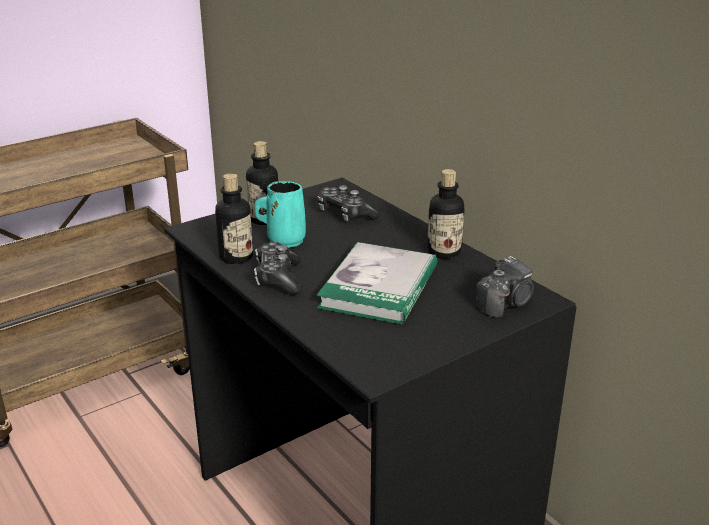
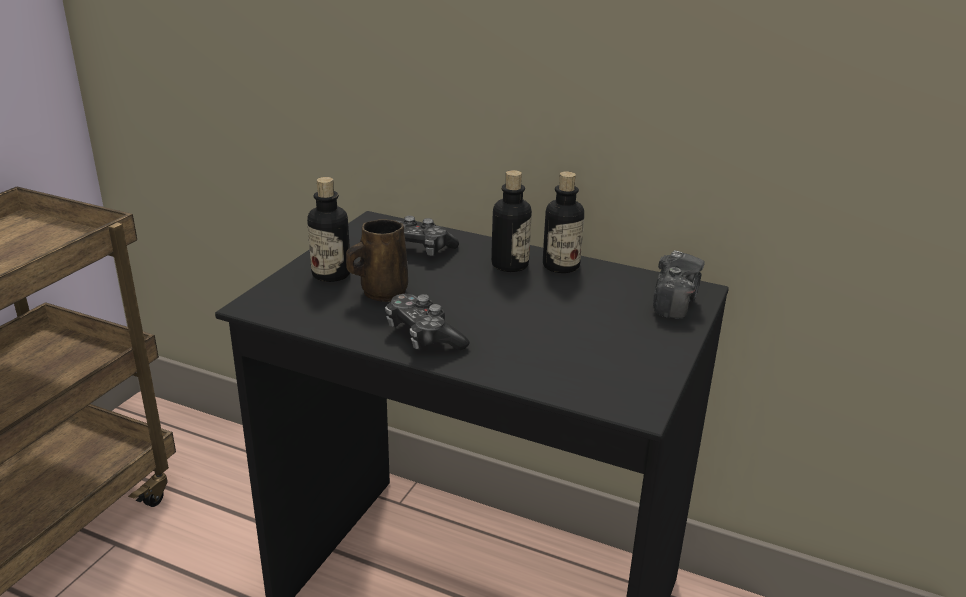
camera: 30 degrees left, 0 degrees up
bottle [215,173,253,264] -> bottle moved to [491,170,532,272]
turquoise mug [255,181,306,248] -> brown mug [346,219,408,302]
book [317,242,437,325] -> none

